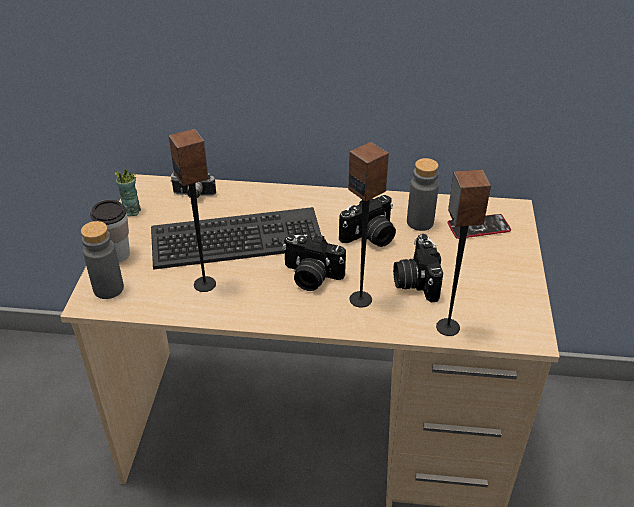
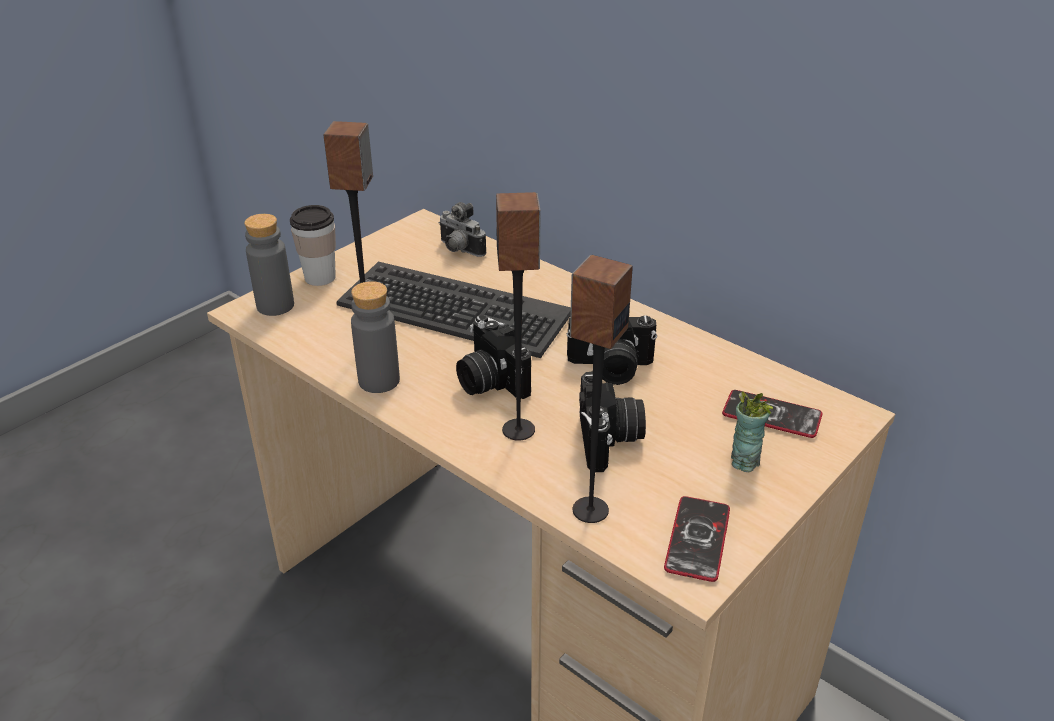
camera: 35 degrees right, 5 degrees down
cup [115,169,141,216] -> cup moved to [731,391,773,472]
camera [393,234,443,302] -> camera turned 150 degrees clockwise [579,372,646,472]
grey bottle [407,158,439,231] -> grey bottle moved to [351,281,400,393]
none -> phone [664,496,730,582]

